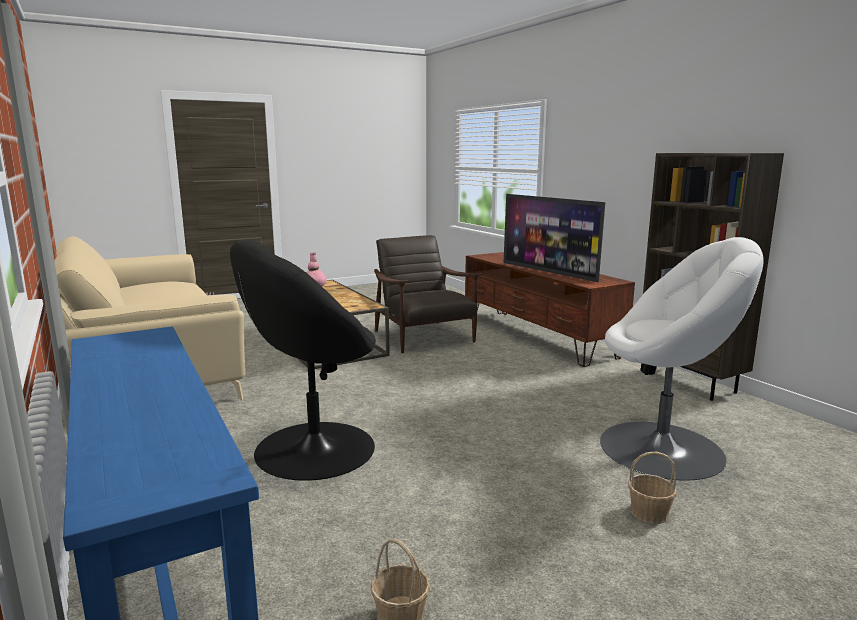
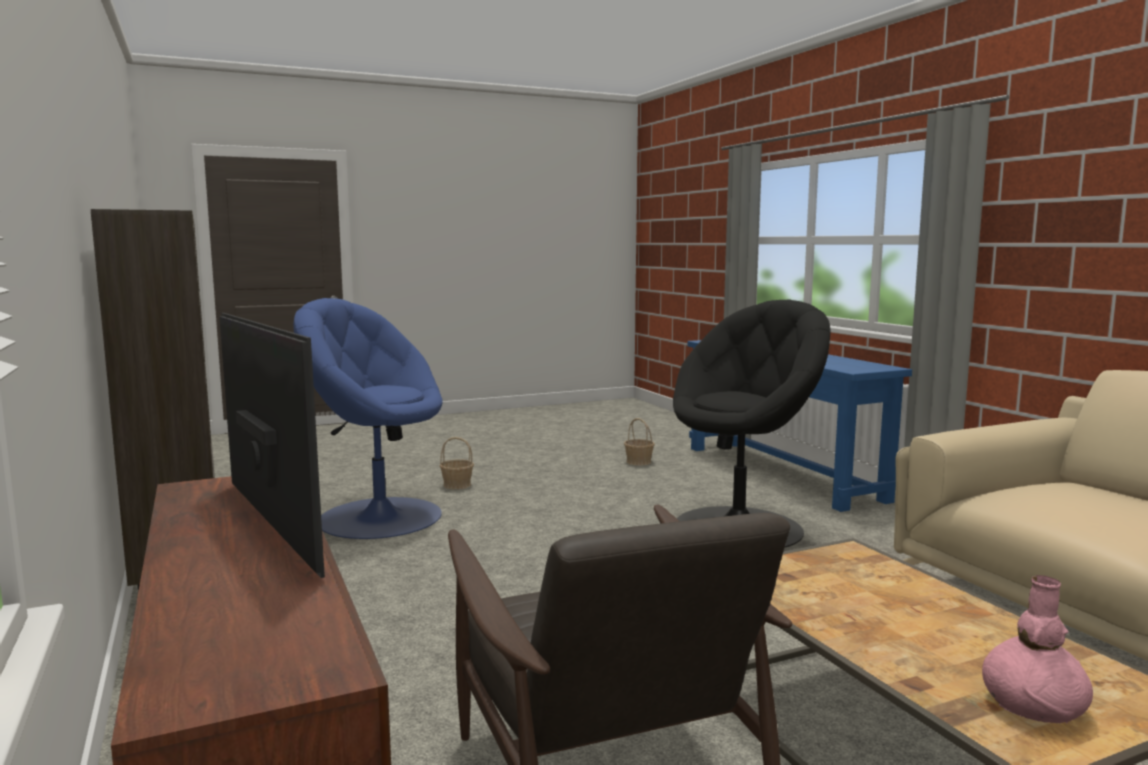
camera: 175 degrees left, 5 degrees down
white armchair [600,237,764,480] -> blue armchair [293,298,443,539]

